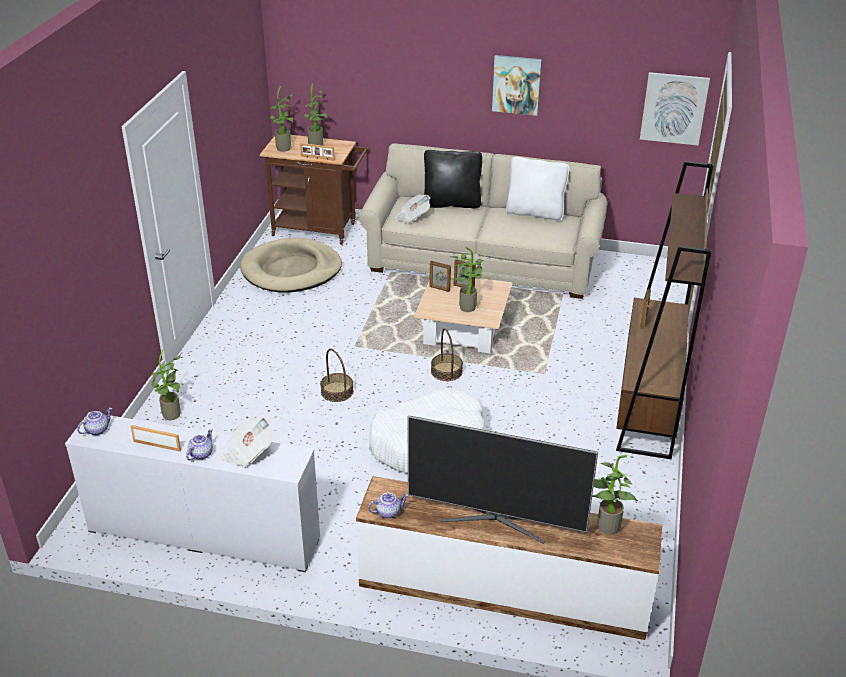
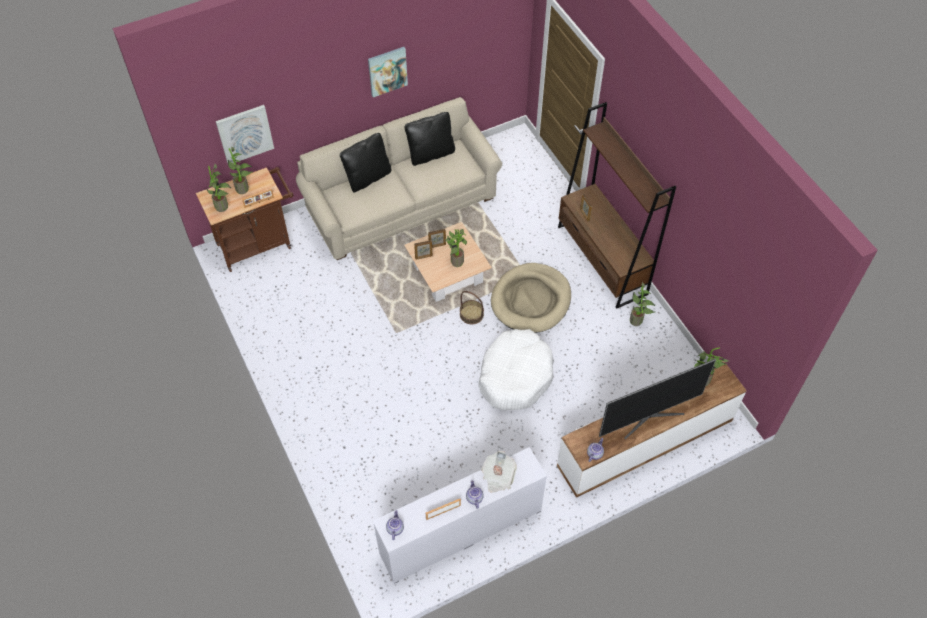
camera: 40 degrees left, 20 degrees up
potted plant [151,350,181,420] -> potted plant moved to [630,282,655,326]
beige dog bed [240,238,342,293] -> beige dog bed moved to [491,263,571,333]
basket [320,349,353,402] -> none
newspaper [395,194,431,224] -> none
white pillow [506,157,569,221] -> black pillow [404,112,455,166]
picture [640,72,710,145] -> picture moved to [216,105,274,163]

